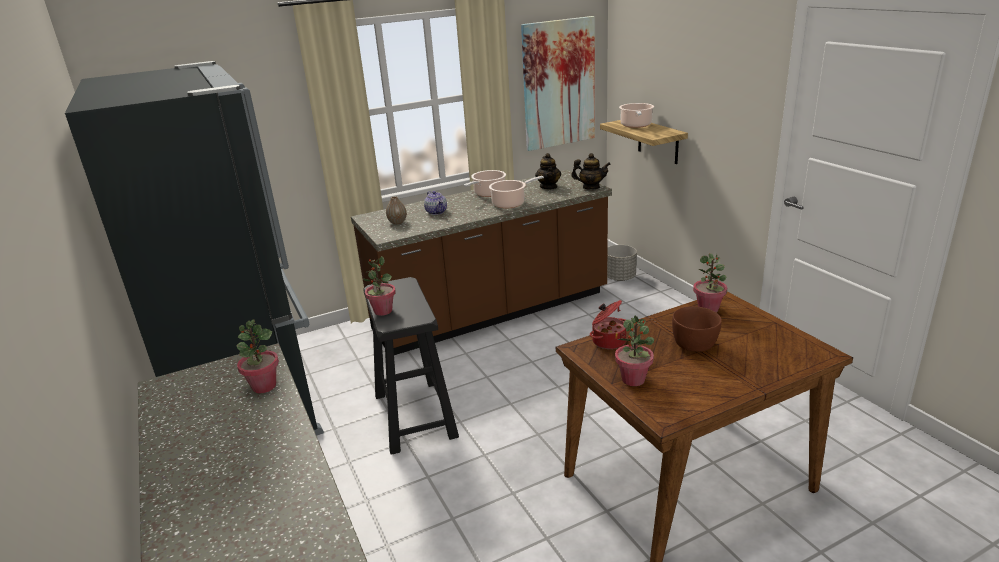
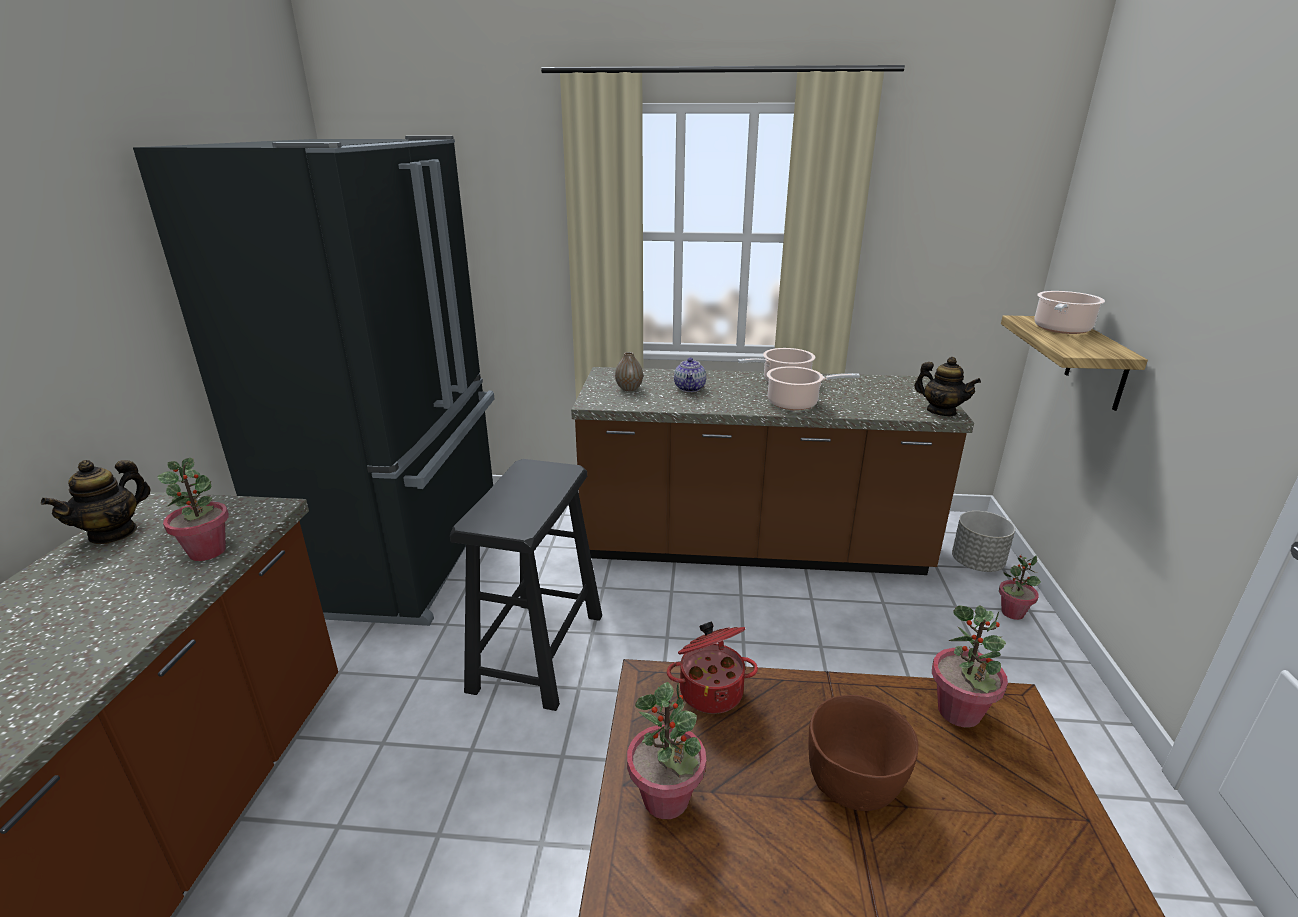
camera: 30 degrees right, 0 degrees up
potted plant [363,256,396,316] -> potted plant moved to [999,554,1041,620]
picture [521,16,595,151] -> none
teapot [535,153,561,189] -> teapot moved to [41,460,151,544]

